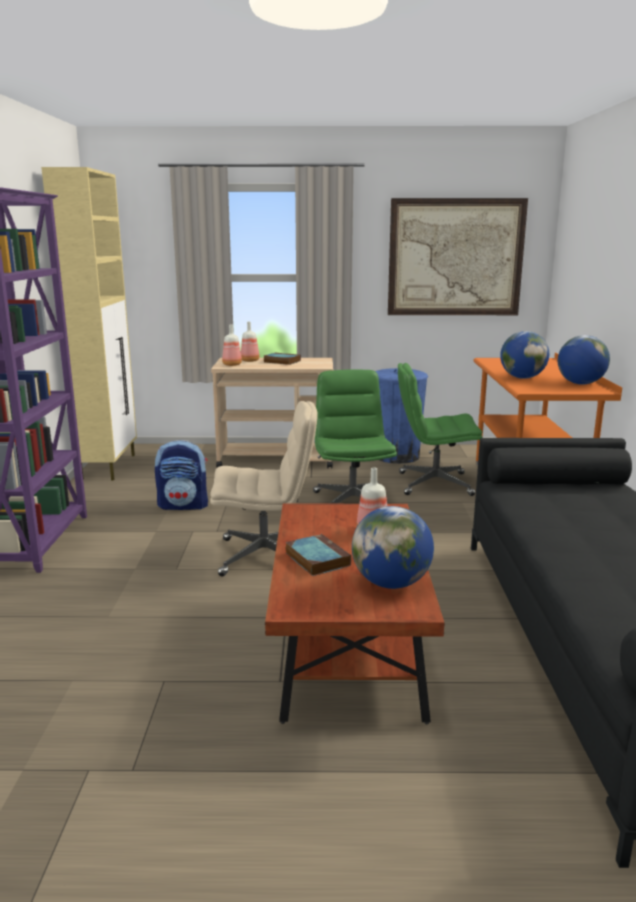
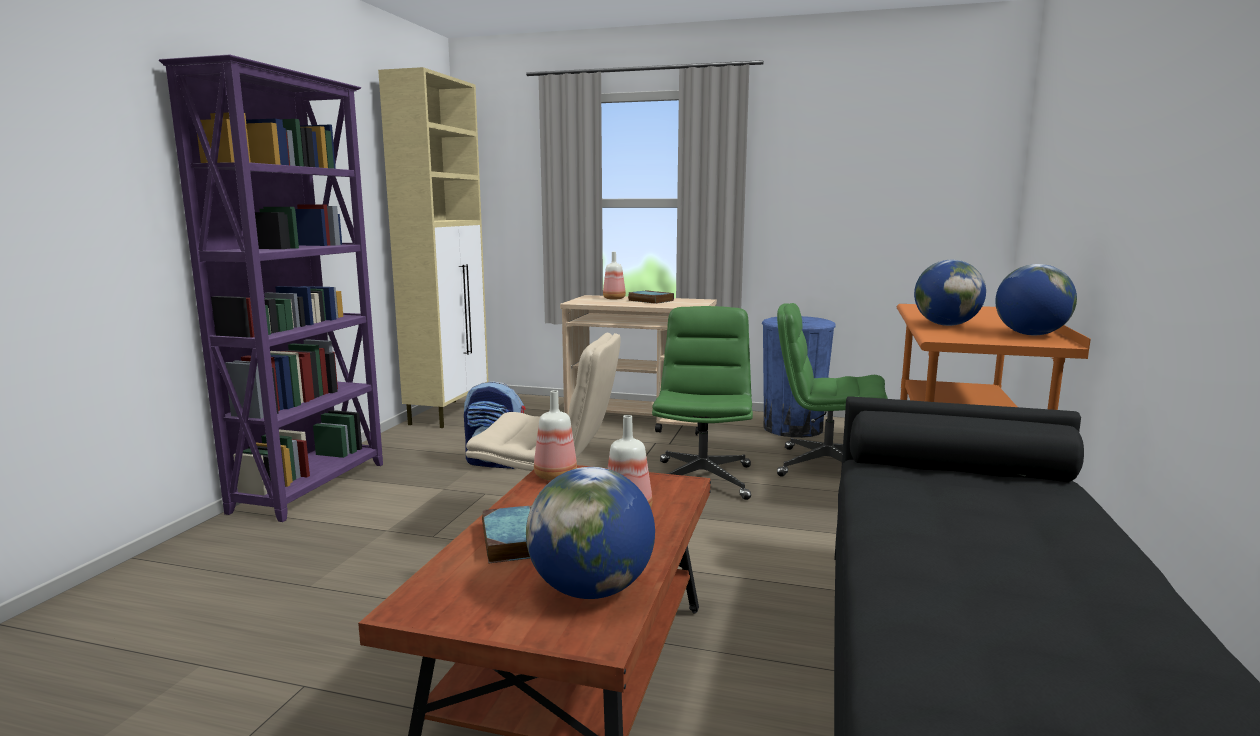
camera: 15 degrees right, 5 degrees down
bottle [222,324,242,366] -> bottle moved to [534,390,577,481]
picture [388,198,528,315] -> none

